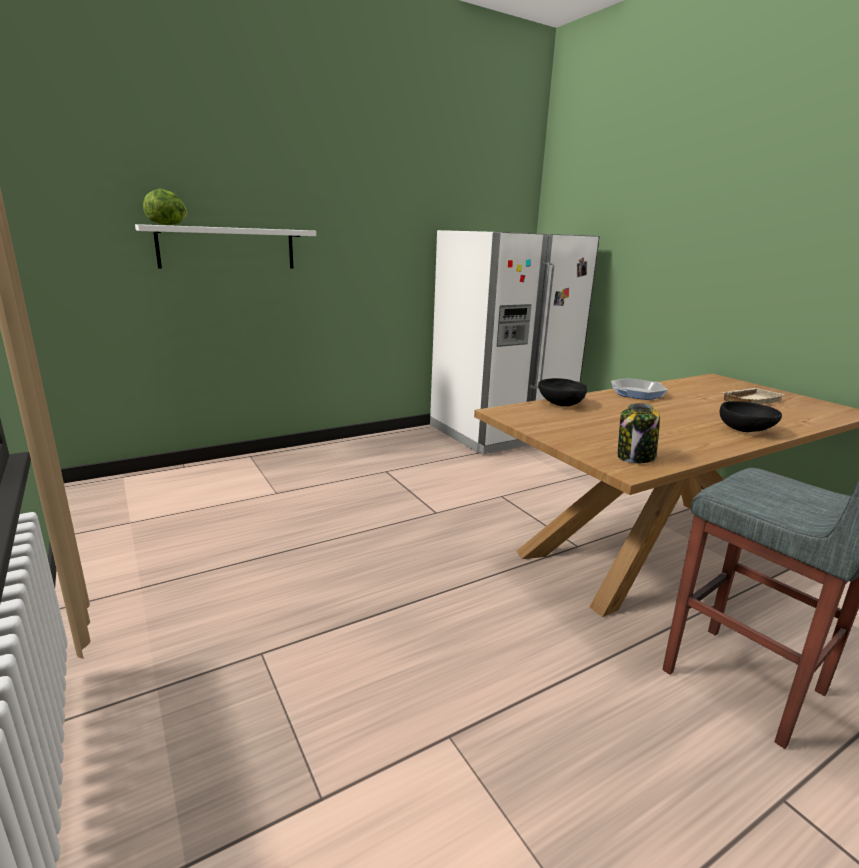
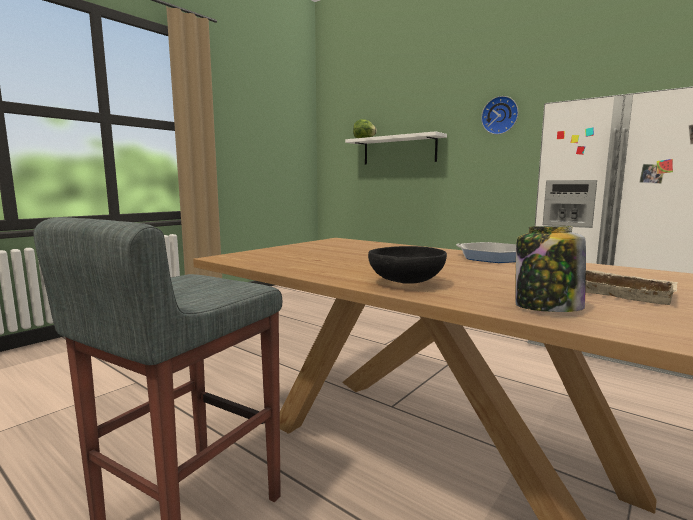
camera: 70 degrees right, 10 degrees down
black bowl [538,378,587,406] -> none
jar [618,403,660,463] -> jar moved to [516,226,586,312]
none -> wall clock [481,96,518,135]

